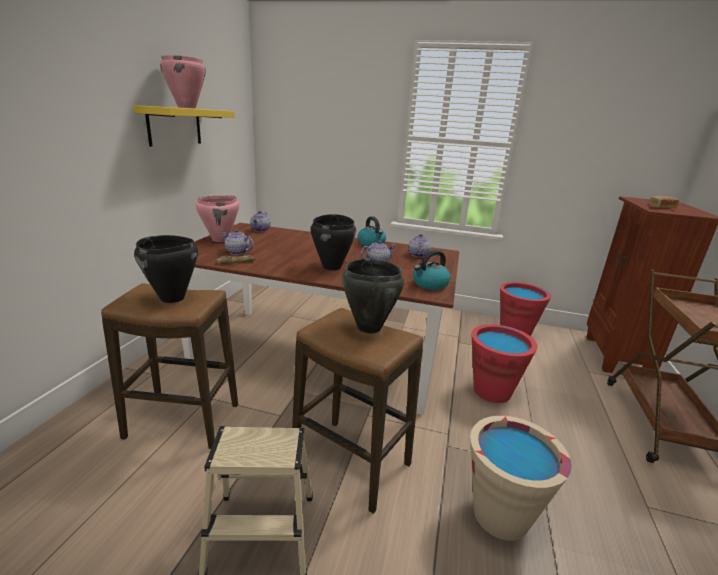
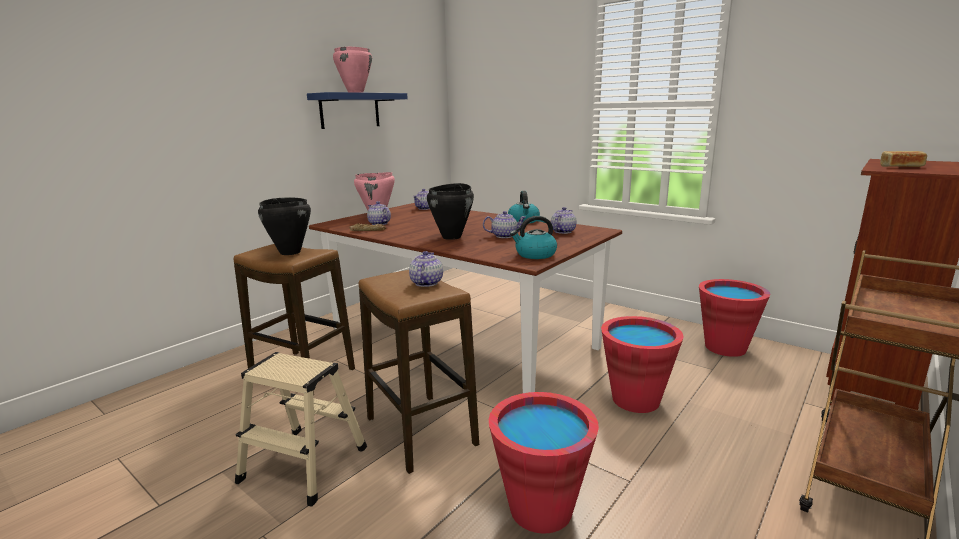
camera: 25 degrees right, 5 degrees down
yellow shelf [133,105,235,147] -> blue shelf [307,92,408,129]
black cooking pot [342,258,404,333] -> teapot [409,251,443,287]
beige bucket [470,416,572,541] -> red bucket [489,392,599,534]

